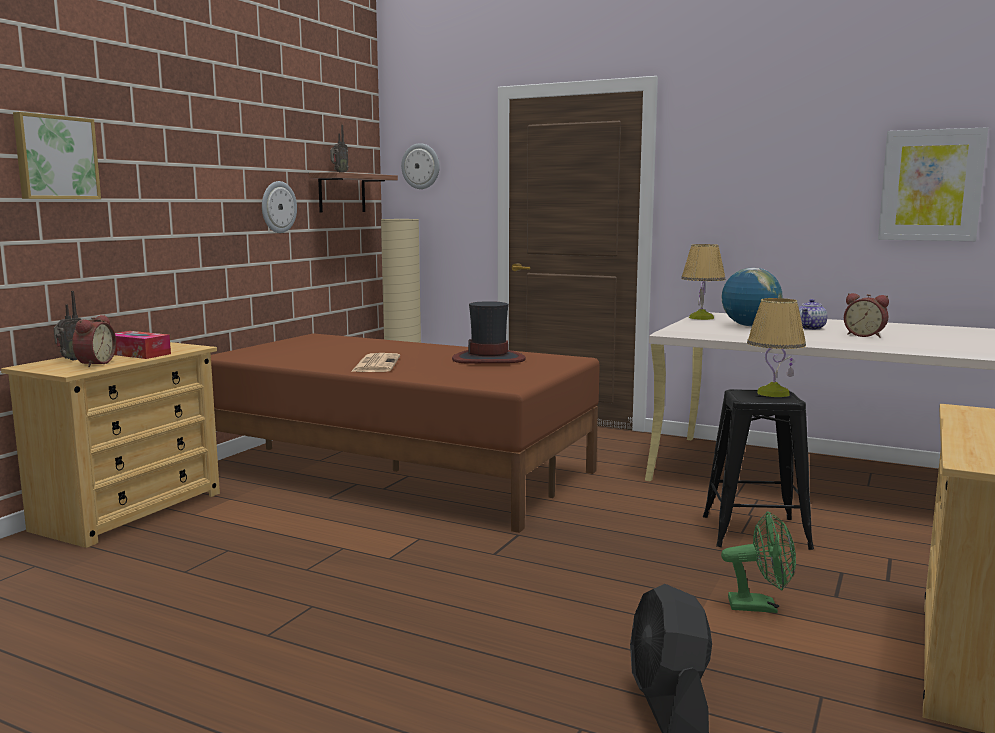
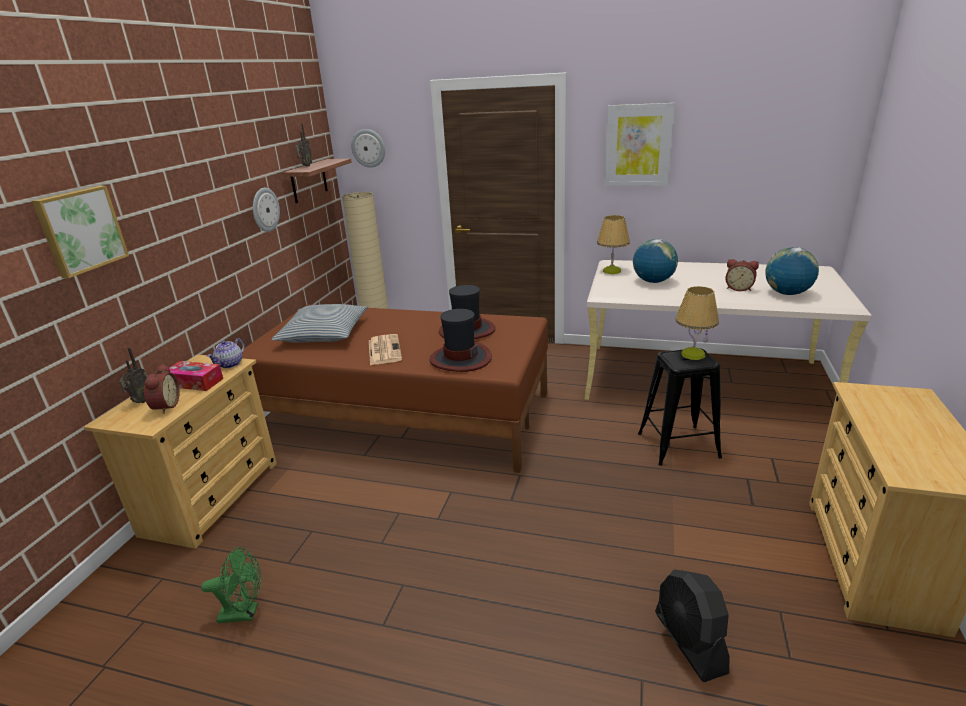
camera: 10 degrees left, 15 degrees up
green fan [721,511,796,613] -> green fan moved to [201,547,261,623]
teapot [799,299,827,330] -> teapot moved to [207,338,245,368]
picture [878,127,988,241] -> picture moved to [605,103,675,186]
none -> pillow [271,304,368,343]
none -> hat [429,309,492,372]
none -> globe [765,247,819,295]

